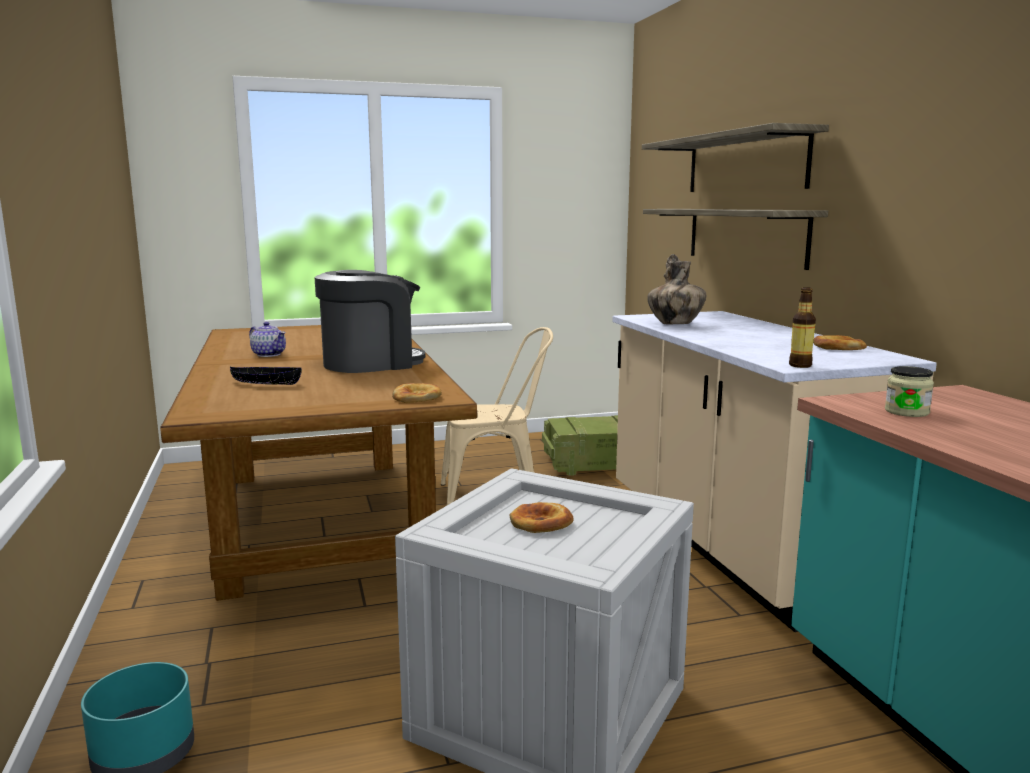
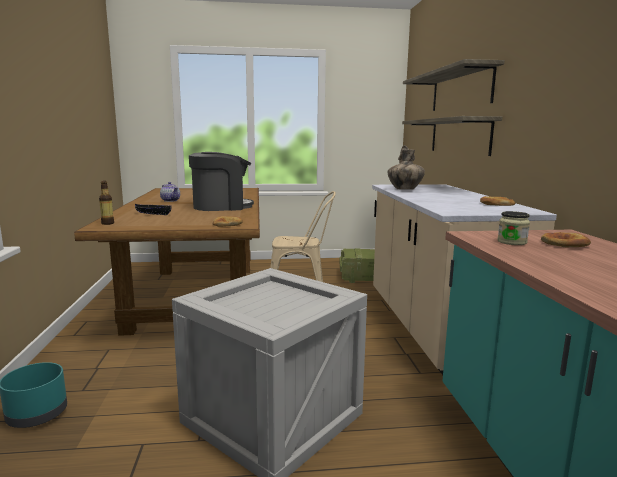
camera: 10 degrees right, 0 degrees up
bread [510,502,573,533] -> bread moved to [541,232,591,247]
bottle [789,287,816,368] -> bottle moved to [99,181,114,225]

